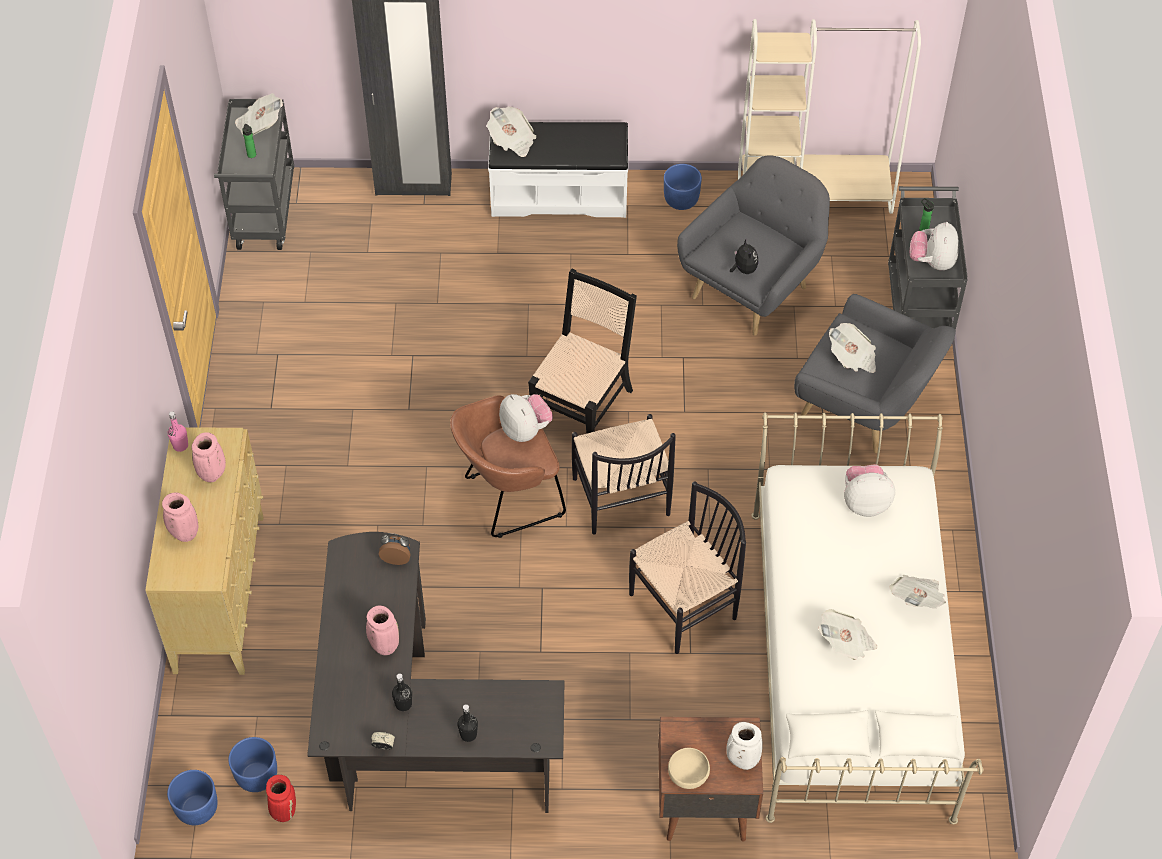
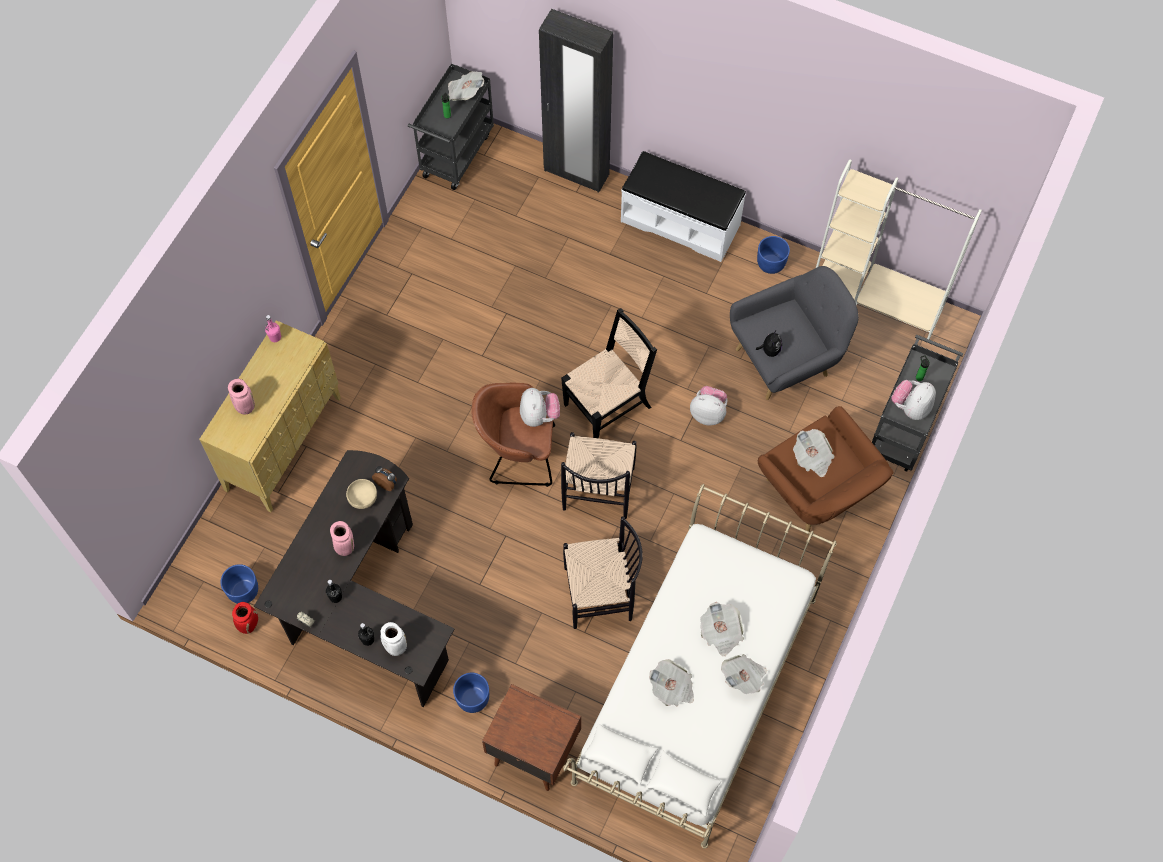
camera: 25 degrees right, 10 degrees up
blue planter [167,770,218,825] -> blue planter moved to [453,673,489,713]
pink vase [192,432,226,482] -> none
newspaper [487,106,537,157] -> newspaper moved to [700,602,744,656]
beige bowl [668,748,710,789] -> beige bowl moved to [346,479,377,509]
white vase [726,722,763,770] -> white vase moved to [380,622,407,656]
grey armchair [794,294,956,453] -> brown armchair [758,406,893,535]
plush toy [844,464,895,517] -> plush toy moved to [690,386,728,425]

